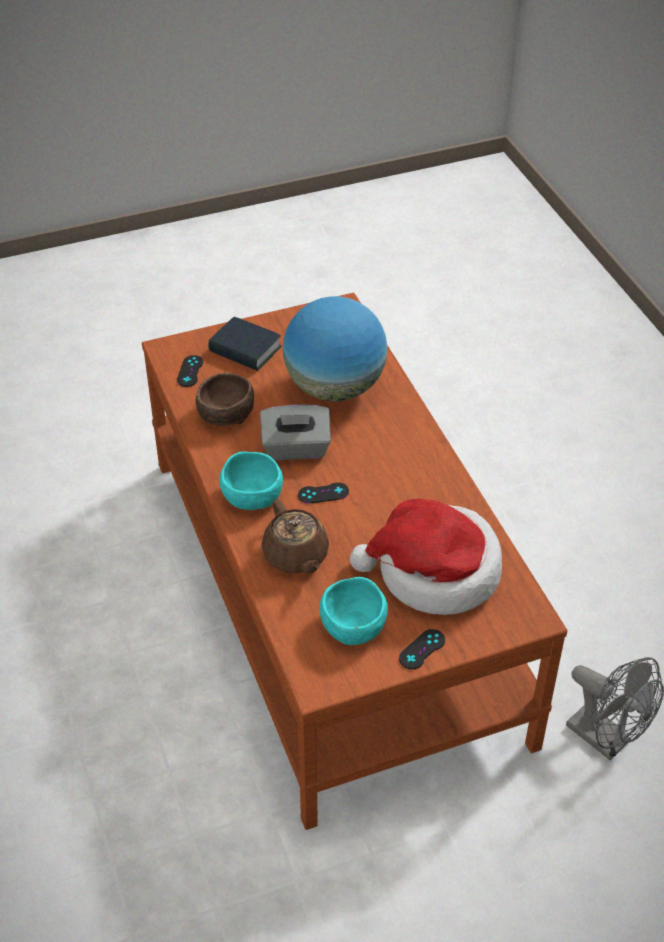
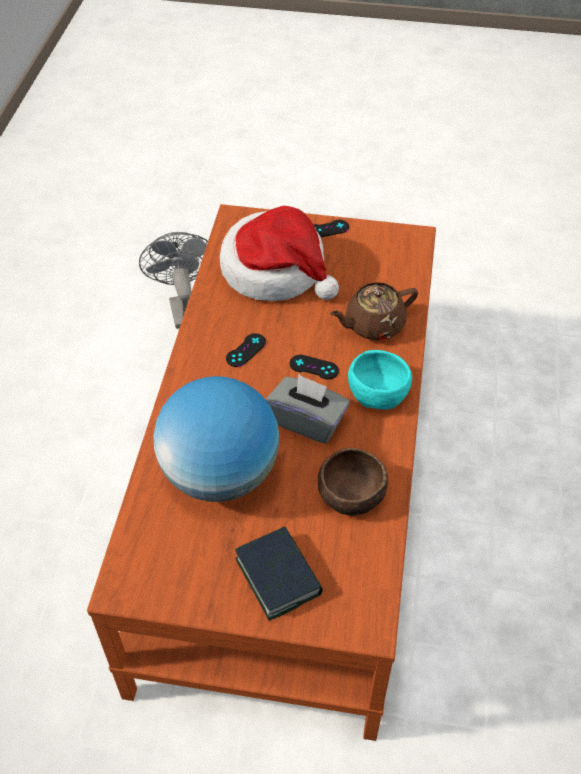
camera: 150 degrees left, 5 degrees up
black game controller [177,355,203,387] -> black game controller moved to [226,333,266,367]
brown teapot [261,499,329,574] -> brown teapot turned 120 degrees counterclockwise [330,282,418,340]
turquoise bowl [319,577,388,645] -> none

